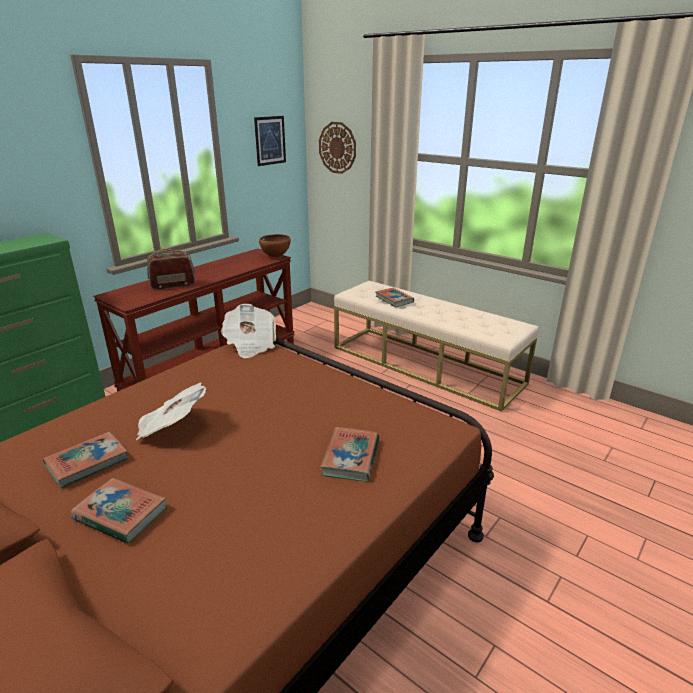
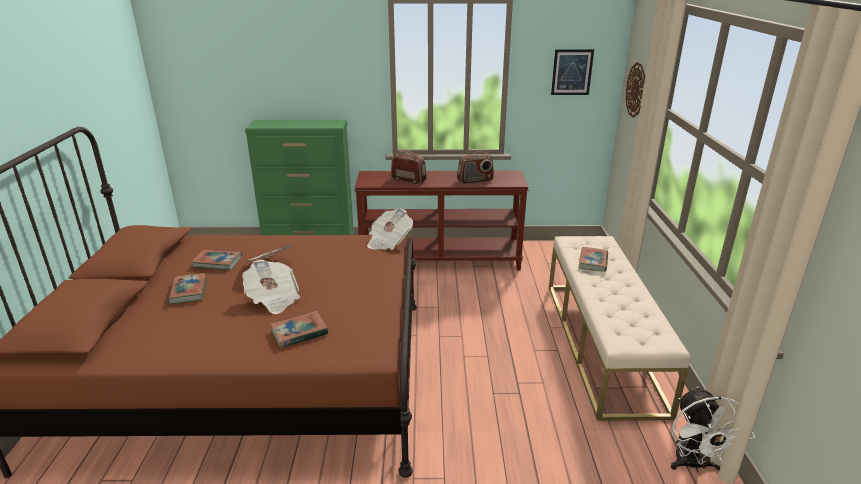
camera: 50 degrees right, 0 degrees up
brown bowl [259,234,291,257] -> none
none -> newspaper [242,260,300,314]
none -> radio [457,151,494,184]
none -> white fan [671,386,755,473]

